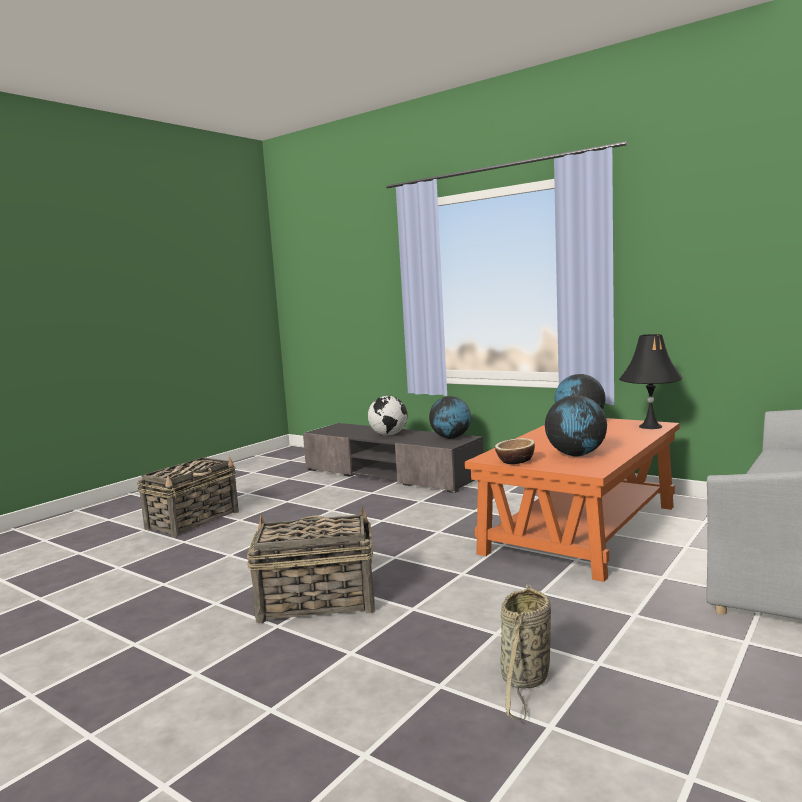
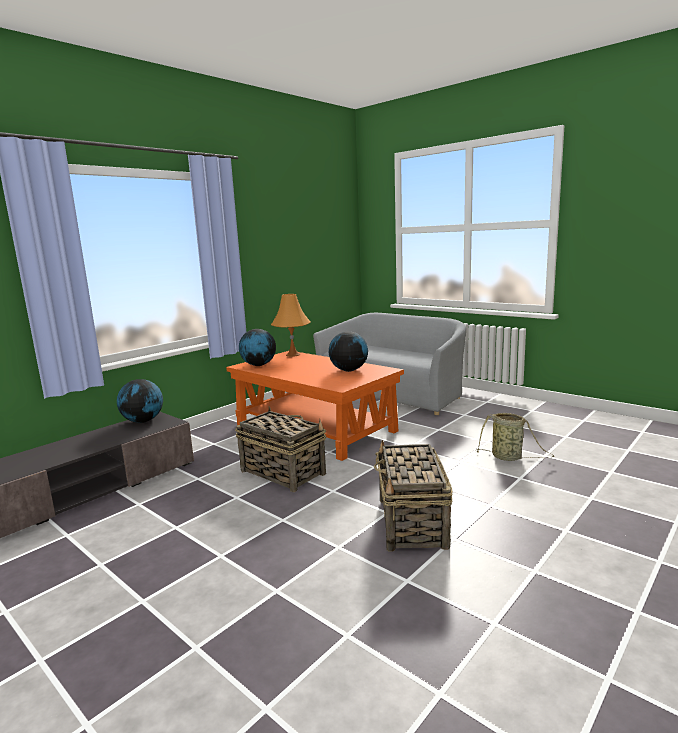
camera: 85 degrees left, 5 degrees up
basket [137,455,239,537] -> basket moved to [235,406,326,492]
globe [368,396,407,436] -> none
bowl [495,438,535,464] -> none
black table lamp [619,334,683,429] -> orange table lamp [271,294,310,357]

